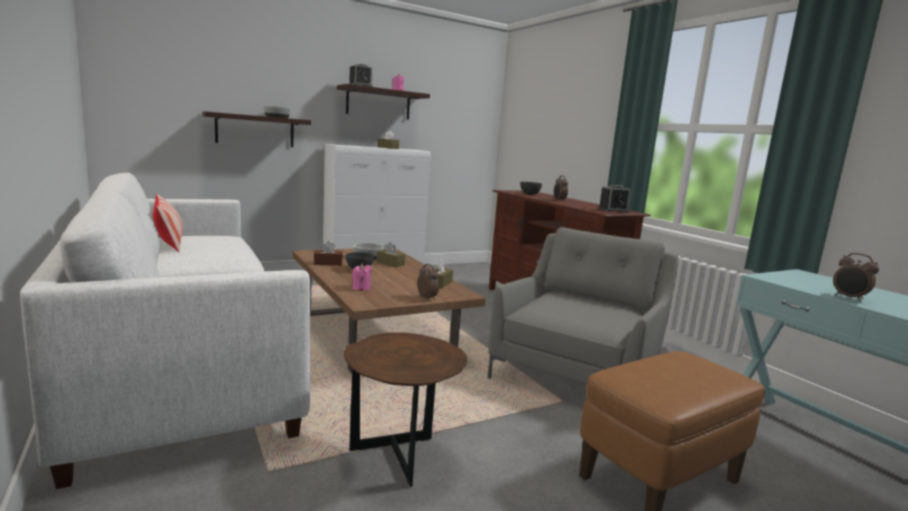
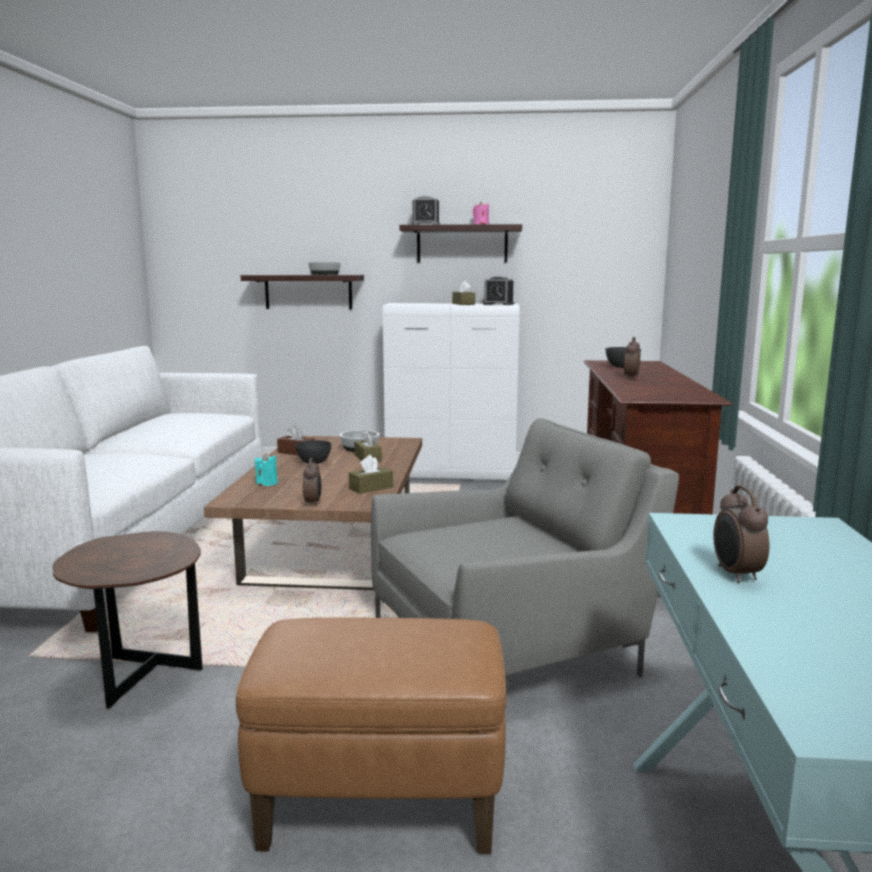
camera: 35 degrees right, 0 degrees up
pillow [153,194,183,252] -> none
pink candle [352,264,371,291] -> turquoise candle [255,453,278,486]
alarm clock [598,185,631,213] -> alarm clock moved to [483,276,514,305]

